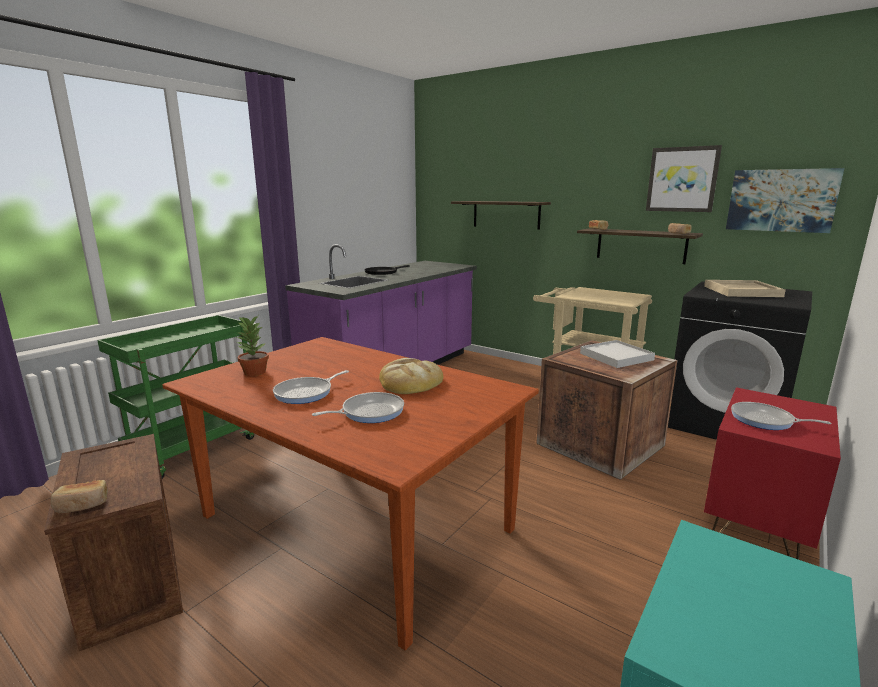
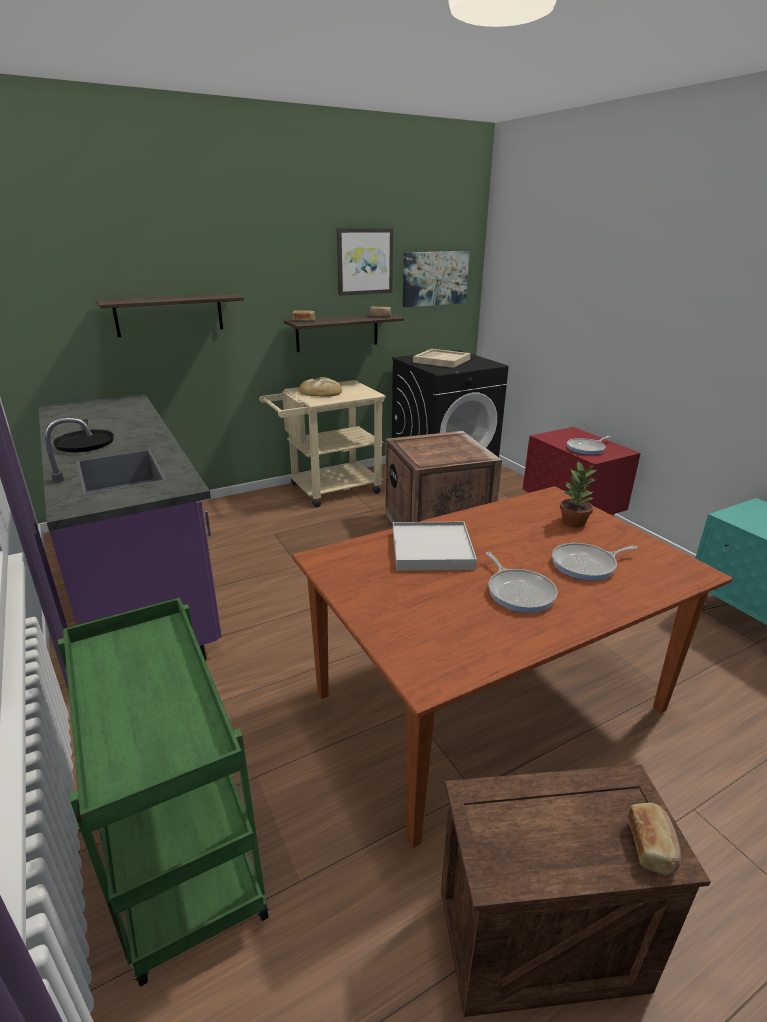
camera: 65 degrees left, 10 degrees up
potted plant [236,316,269,376] -> potted plant moved to [560,461,598,528]
frying pan [312,392,404,423] -> frying pan turned 105 degrees counterclockwise [552,543,637,581]
bread [379,358,443,394] -> bread moved to [299,377,343,397]
white tray [580,340,655,368] -> white tray moved to [393,522,477,571]

